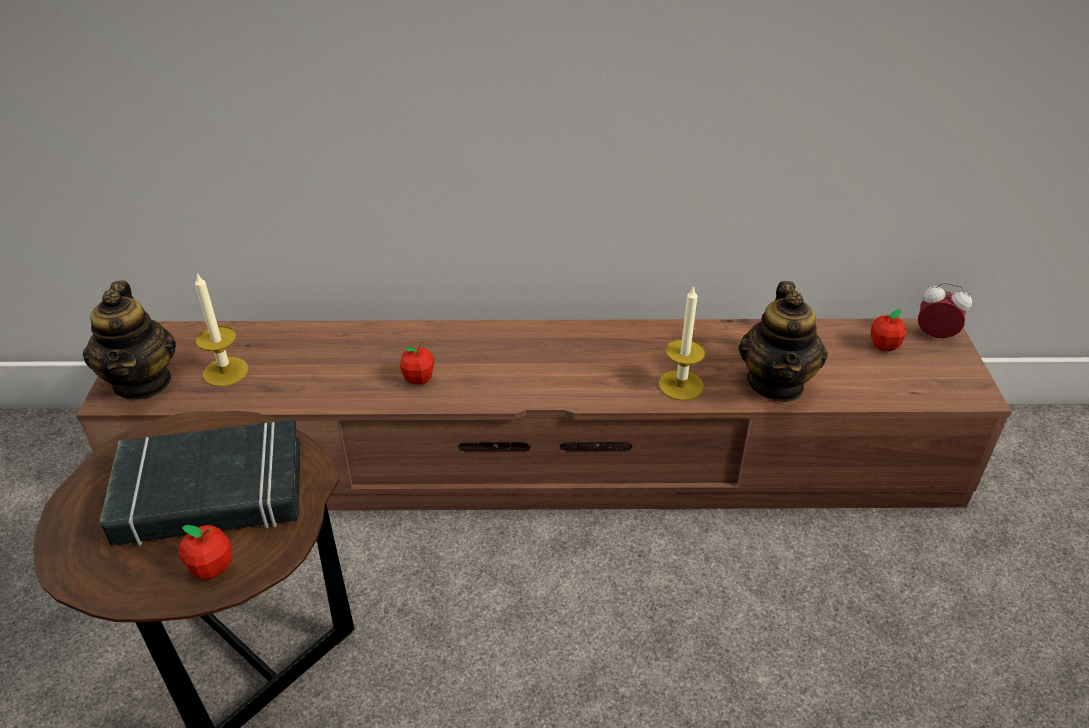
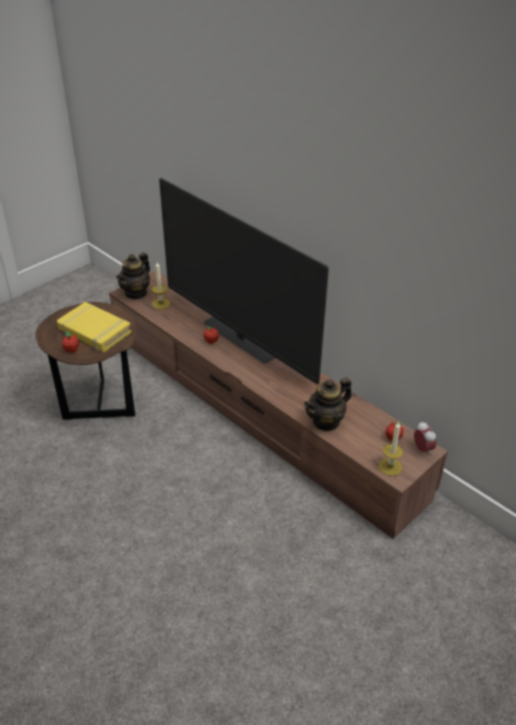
camera: 45 degrees right, 0 degrees up
black book [100,419,300,546] -> yellow book [57,302,132,352]
candle [658,285,705,401] -> candle moved to [379,422,404,476]
none -> television [159,178,329,384]

